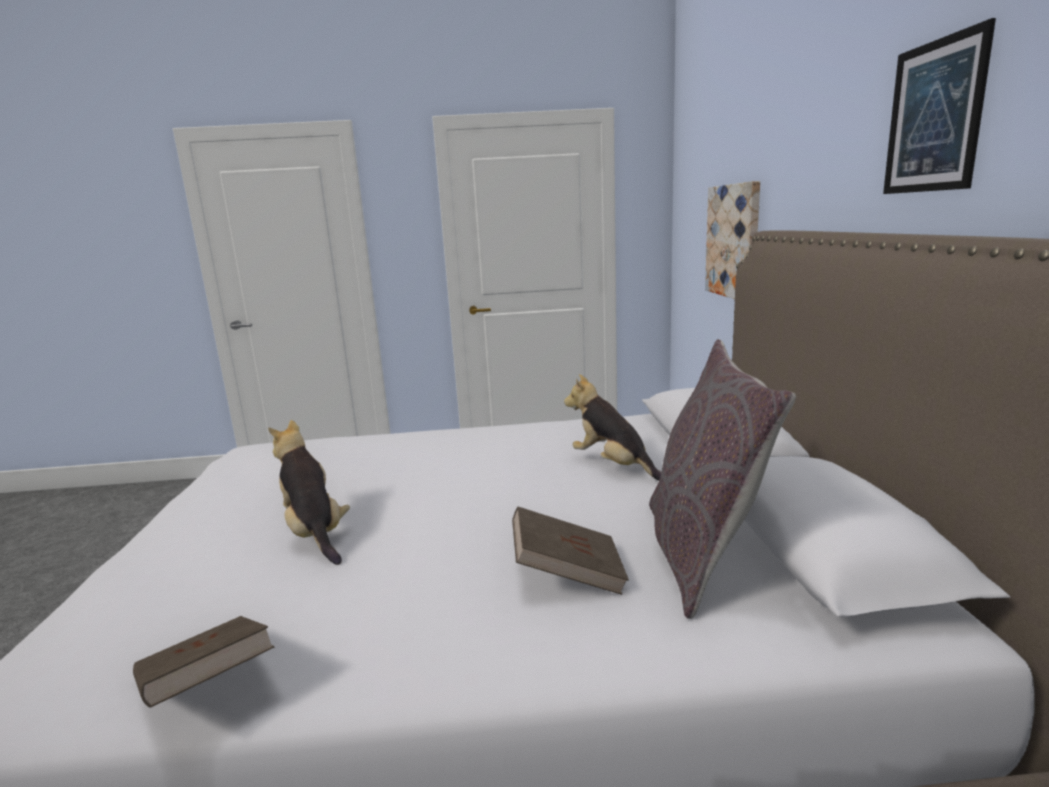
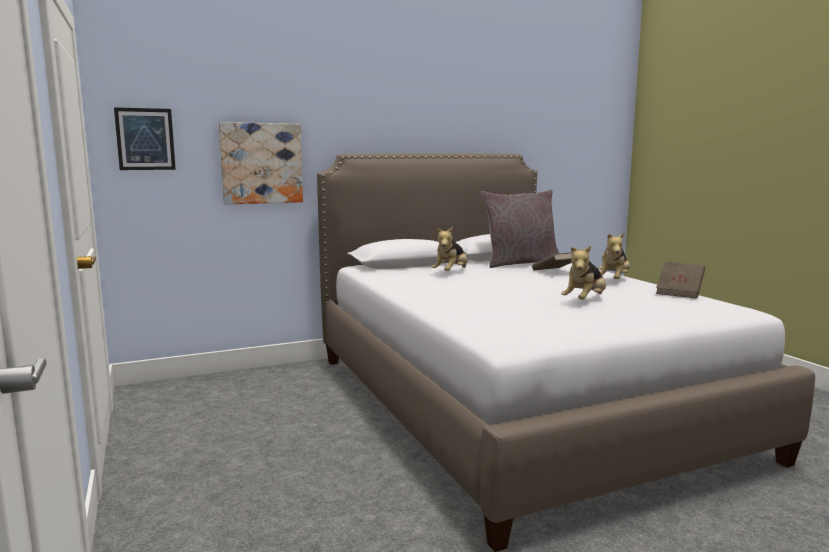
camera: 110 degrees left, 5 degrees down
picture [883,18,996,194] -> picture moved to [114,107,176,170]
none -> plush toy [599,232,630,279]

